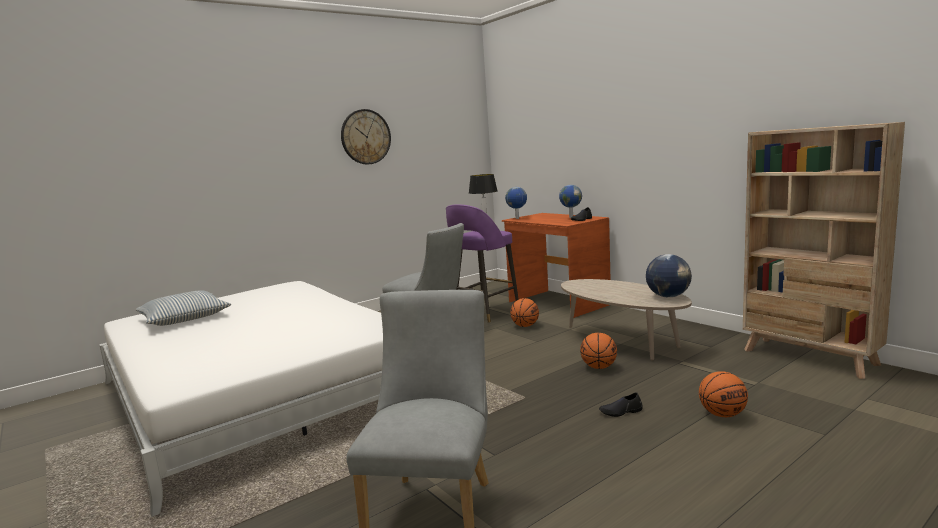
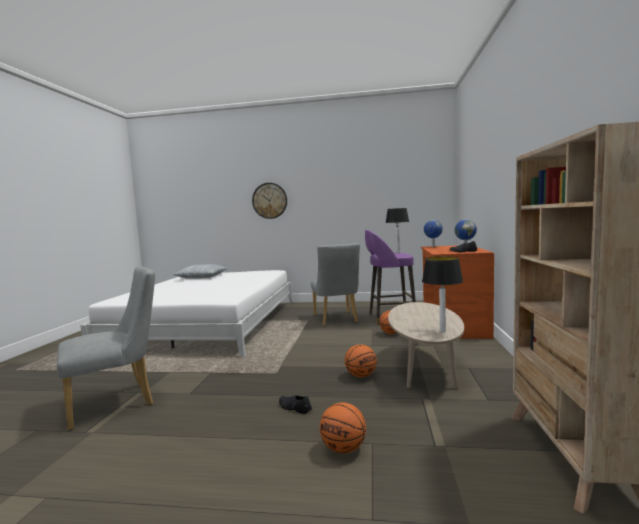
camera: 45 degrees right, 5 degrees down
wall clock [341,109,391,164] -> wall clock moved to [252,183,287,219]
globe [646,254,692,298] -> table lamp [422,257,463,332]

